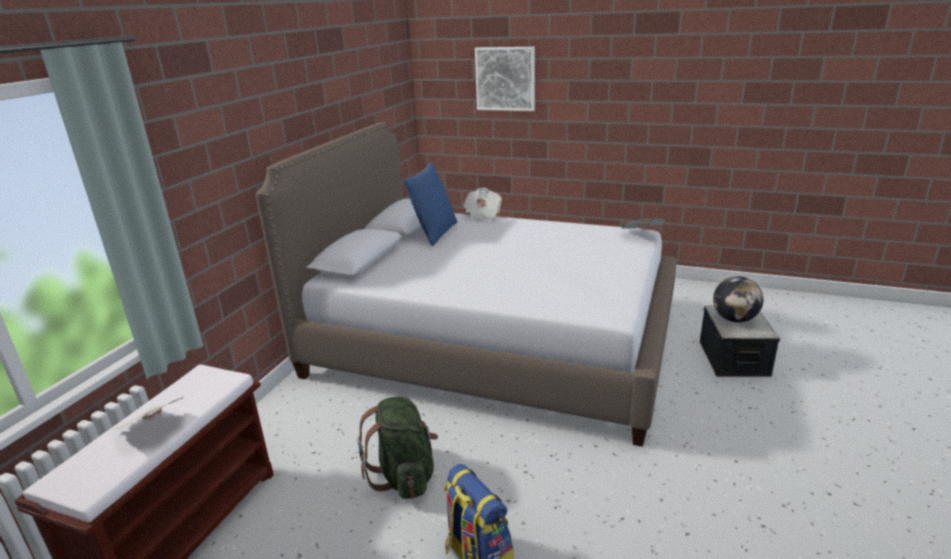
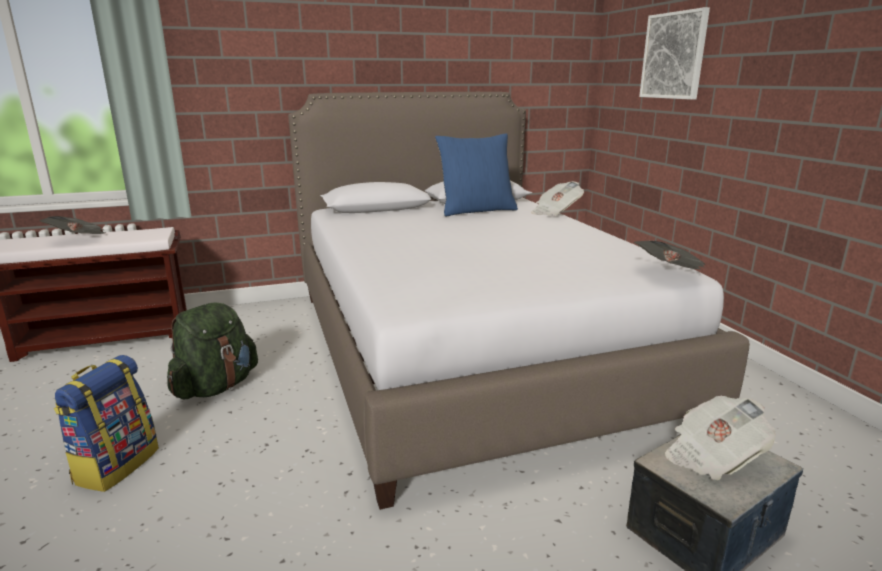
camera: 50 degrees right, 5 degrees down
globe [713,276,763,322] -> newspaper [665,396,776,480]

